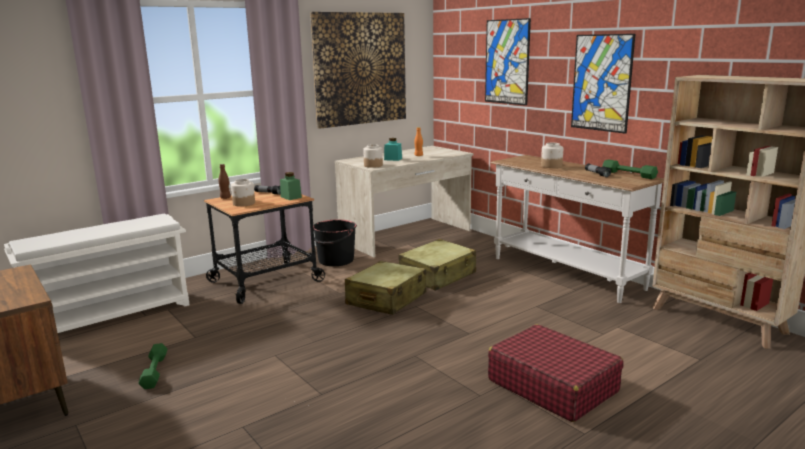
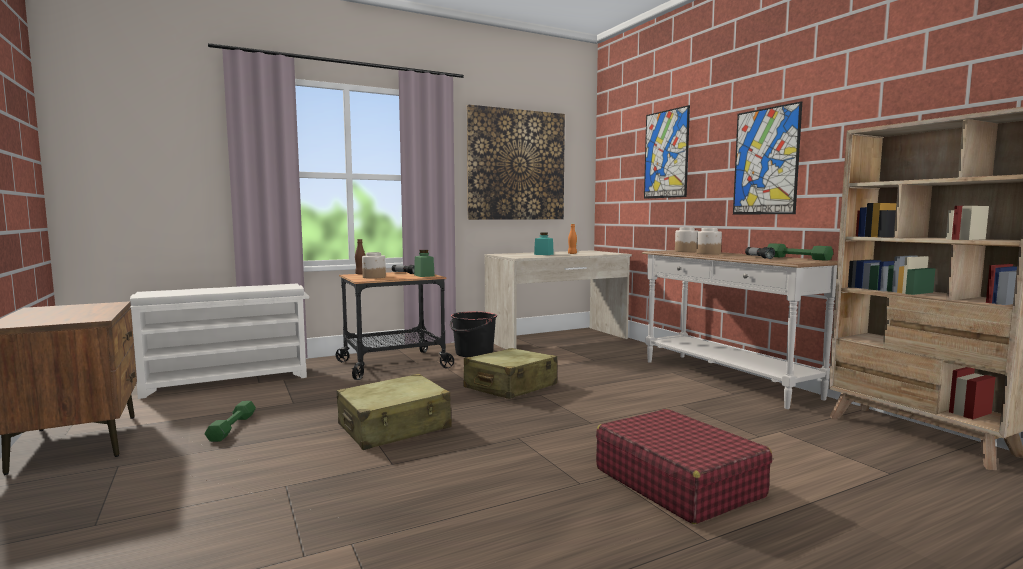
camera: 10 degrees right, 10 degrees down
jar [363,144,383,168] -> jar moved to [675,227,698,252]
beige suitcase [398,239,476,291] -> beige suitcase moved to [337,374,452,450]

